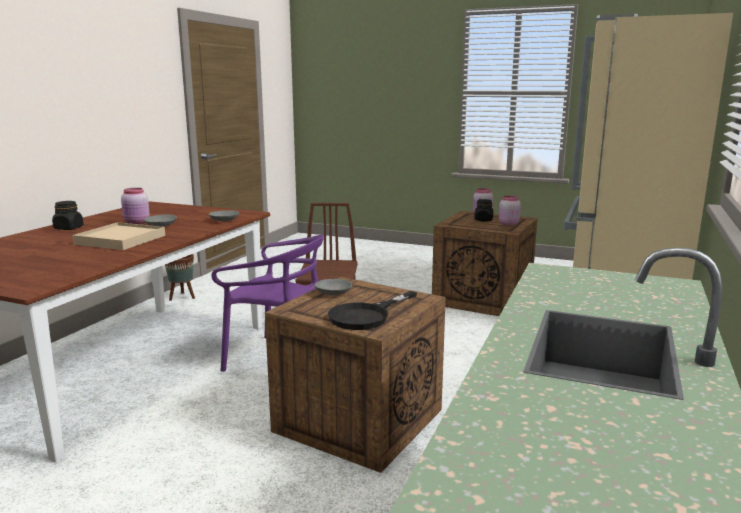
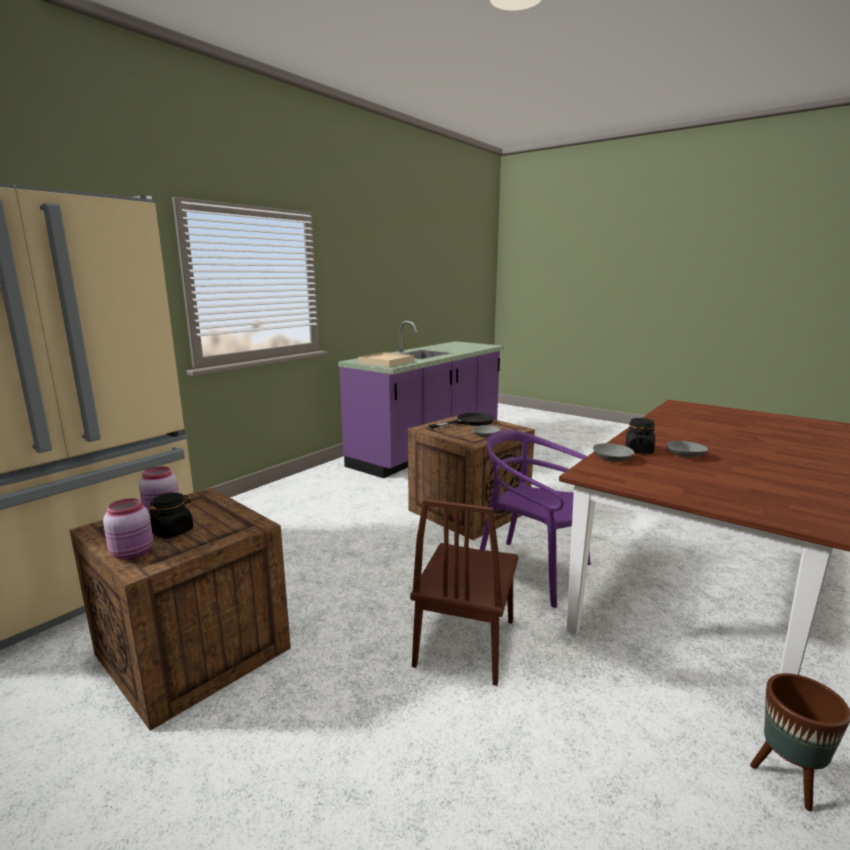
camera: 165 degrees left, 0 degrees up
black jar [52,201,84,230] -> black jar moved to [625,418,655,454]
beige tray [72,222,165,250] -> beige tray moved to [358,352,414,367]
pink jar [121,188,150,224] -> none

